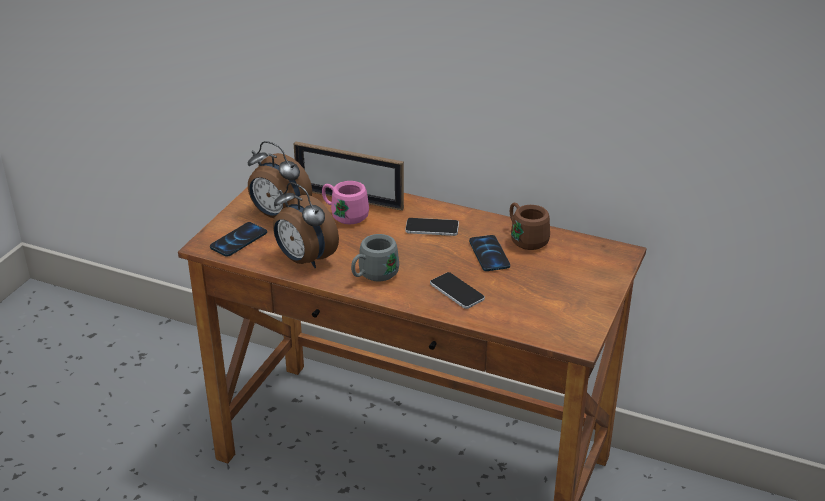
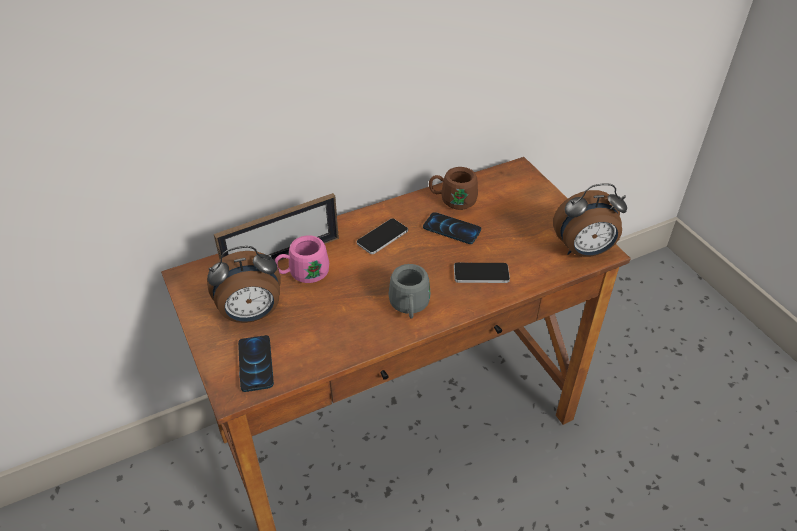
camera: 50 degrees left, 10 degrees up
alarm clock [273,182,339,268] -> alarm clock moved to [553,183,627,257]

